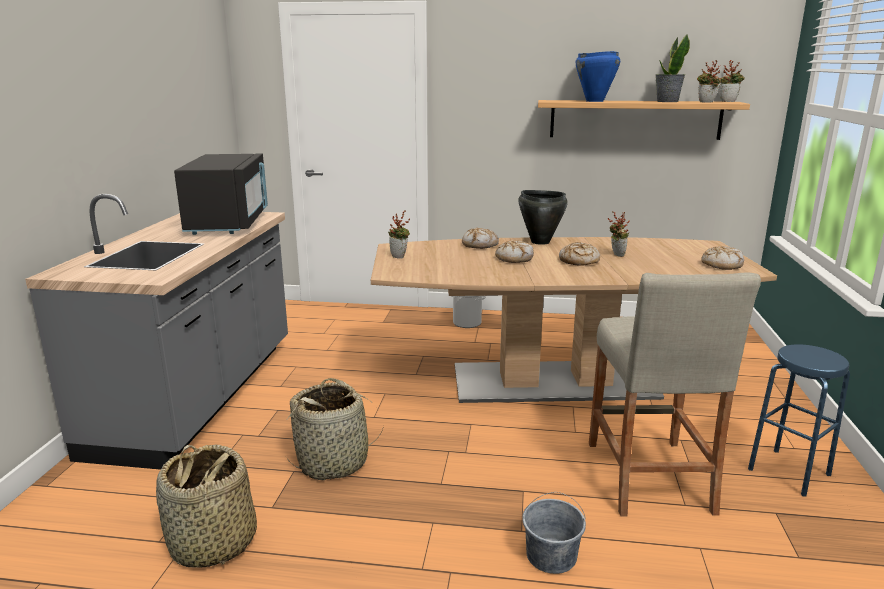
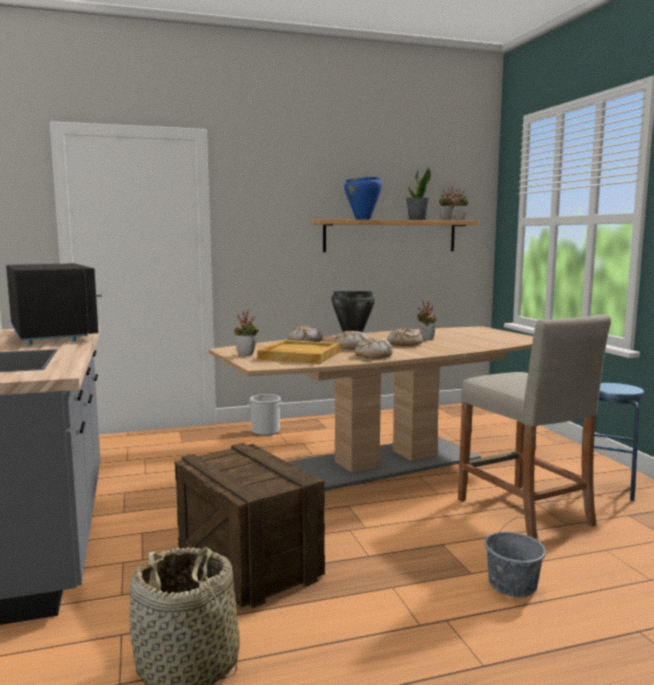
camera: 25 degrees left, 10 degrees down
basket [286,378,384,480] -> crate [174,443,325,608]
bread [701,246,744,270] -> bread moved to [355,338,393,359]
none -> beige tray [257,340,341,364]

